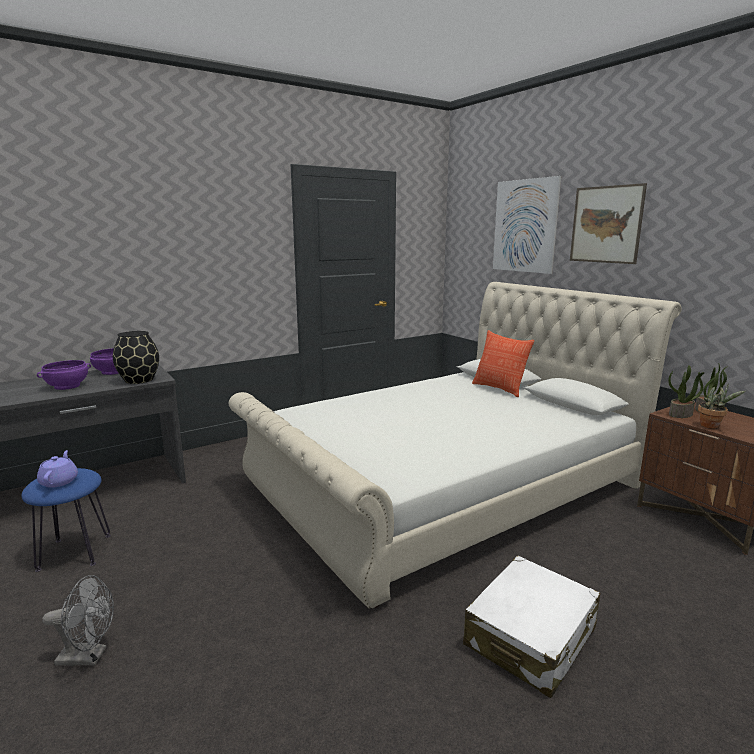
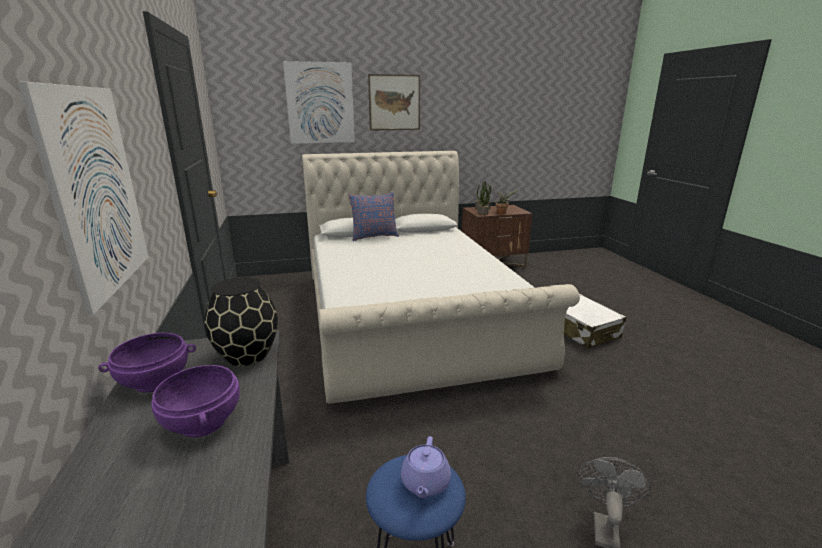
camera: 70 degrees left, 5 degrees up
purple teapot [37,450,78,488] -> purple teapot turned 90 degrees counterclockwise [401,436,451,498]
orange pillow [472,330,534,397] -> blue pillow [348,192,399,241]
none -> picture [17,82,149,316]

